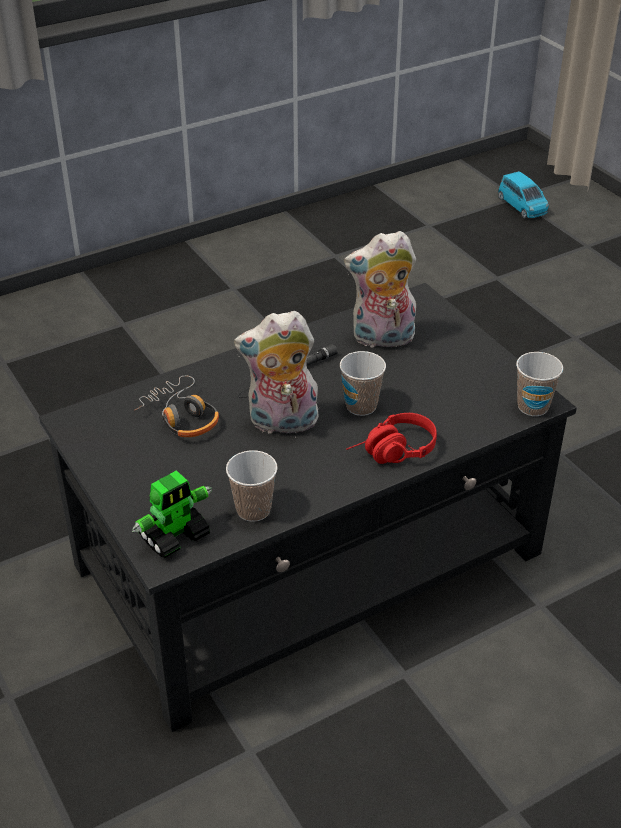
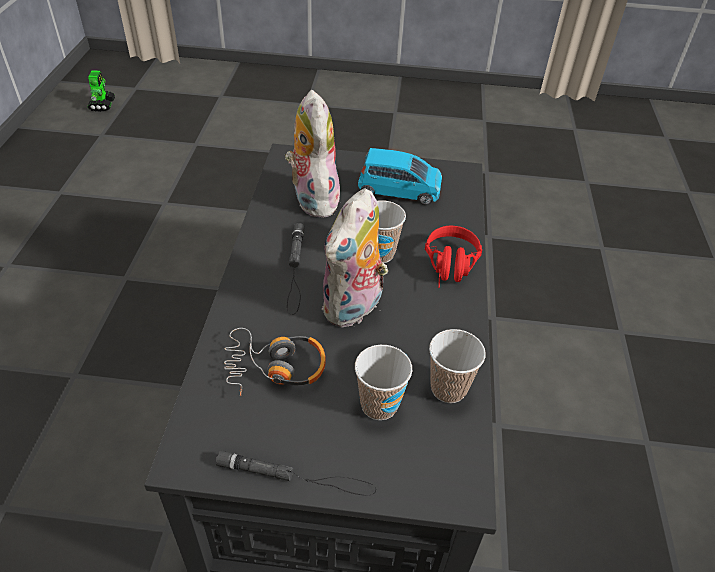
camera: 55 degrees left, 5 degrees up
toy robot [132,470,212,558] -> toy robot moved to [87,71,115,112]
plush toy [344,231,416,351] -> plush toy turned 135 degrees clockwise [285,90,340,218]
blue toy car [498,171,549,219] -> blue toy car moved to [358,148,442,205]
cup [516,352,563,416] -> cup moved to [355,345,412,420]
none -> black flashlight [216,450,376,496]

